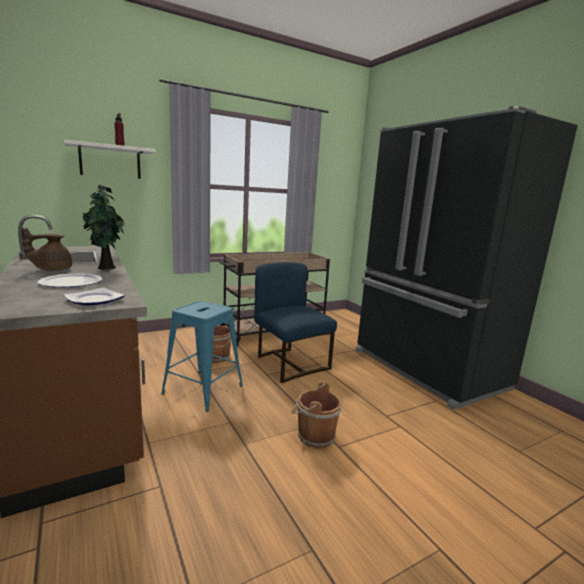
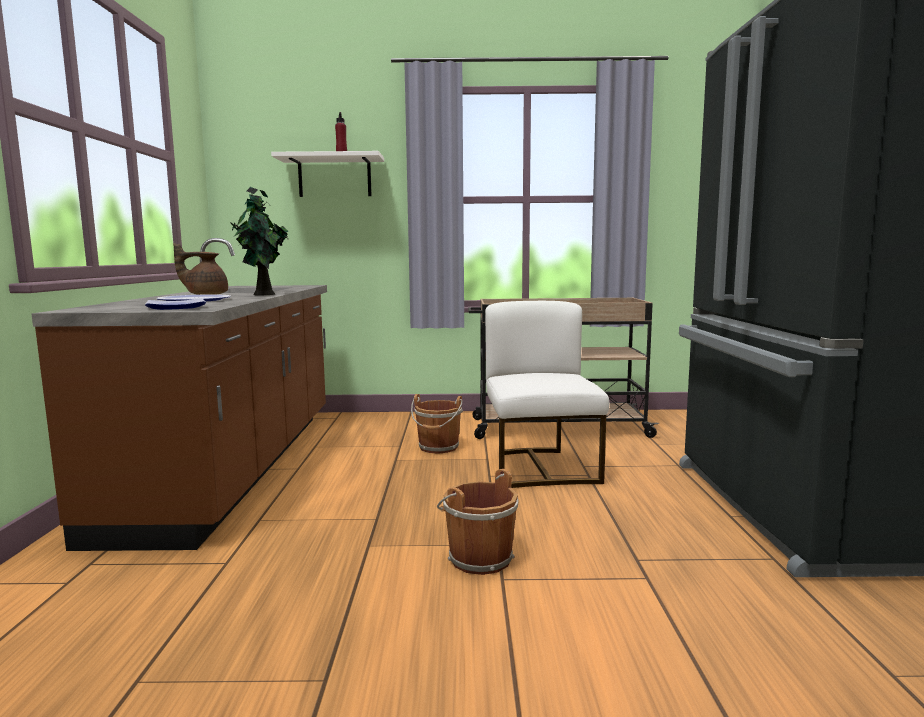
camera: 30 degrees right, 5 degrees down
blue stool [161,301,243,411] -> none
blue chair [254,262,337,383] -> white chair [485,301,609,488]

